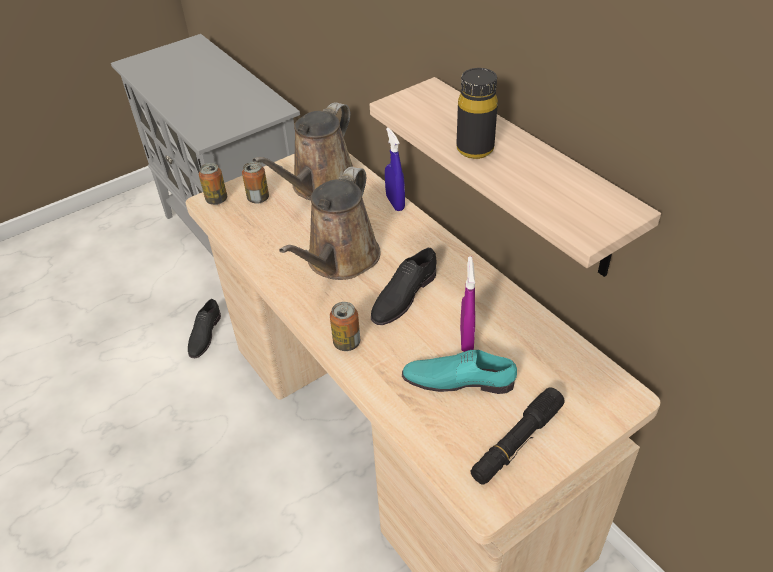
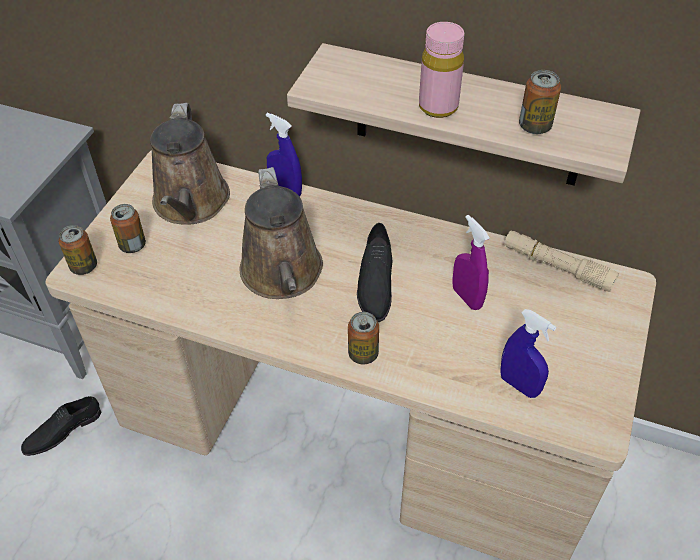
camera: 35 degrees left, 5 degrees up
black shoe [188,299,221,358] -> black shoe turned 75 degrees clockwise [21,396,102,456]
turquoise shoe [402,350,517,394] -> none
black bottle [457,68,498,159] -> pink bottle [419,22,464,118]
black flashlight [471,387,565,485] -> none
none -> blue spray bottle [500,309,556,398]
none -> beige flashlight [504,231,619,292]
none -> can [519,70,561,134]

